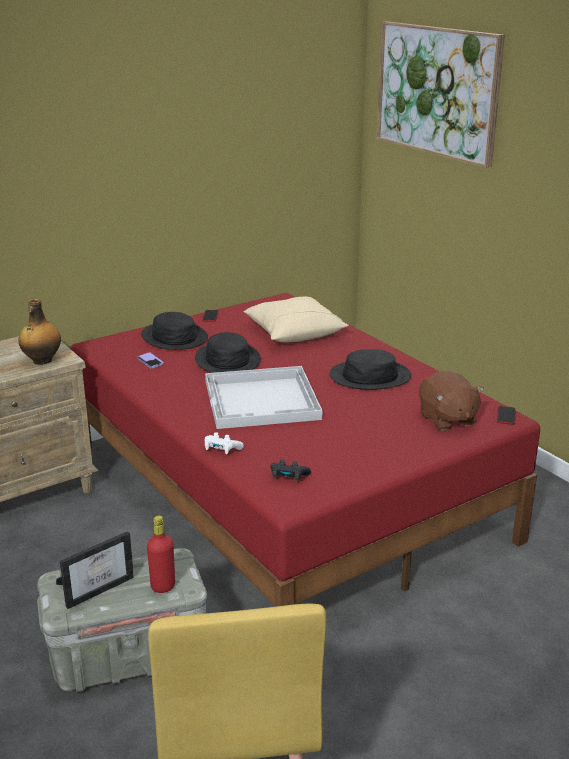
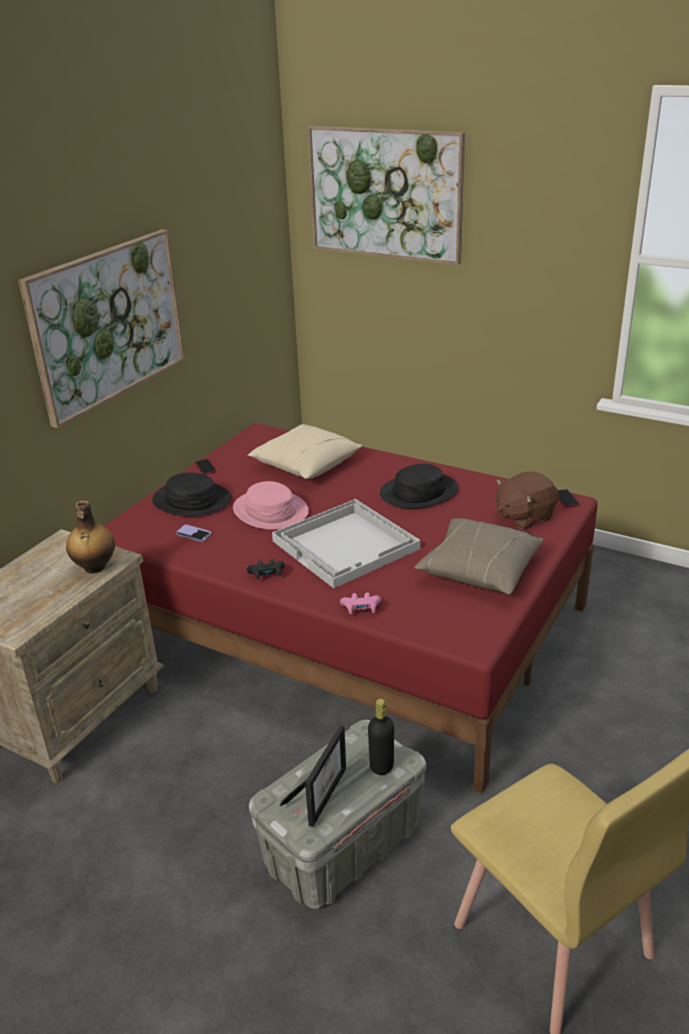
camera: 25 degrees left, 5 degrees up
red bottle [147,516,175,593] -> black bottle [368,699,394,775]
black hat [195,332,261,373] -> pink hat [233,481,309,530]
white game controller [205,432,244,454] -> pink game controller [340,593,381,614]
black game controller [271,459,311,482] -> black game controller moved to [247,558,285,580]
brown plush toy [419,371,484,431] -> brown plush toy turned 105 degrees clockwise [496,471,559,529]
none -> picture [18,229,185,428]
none -> beige pillow [414,518,543,595]

